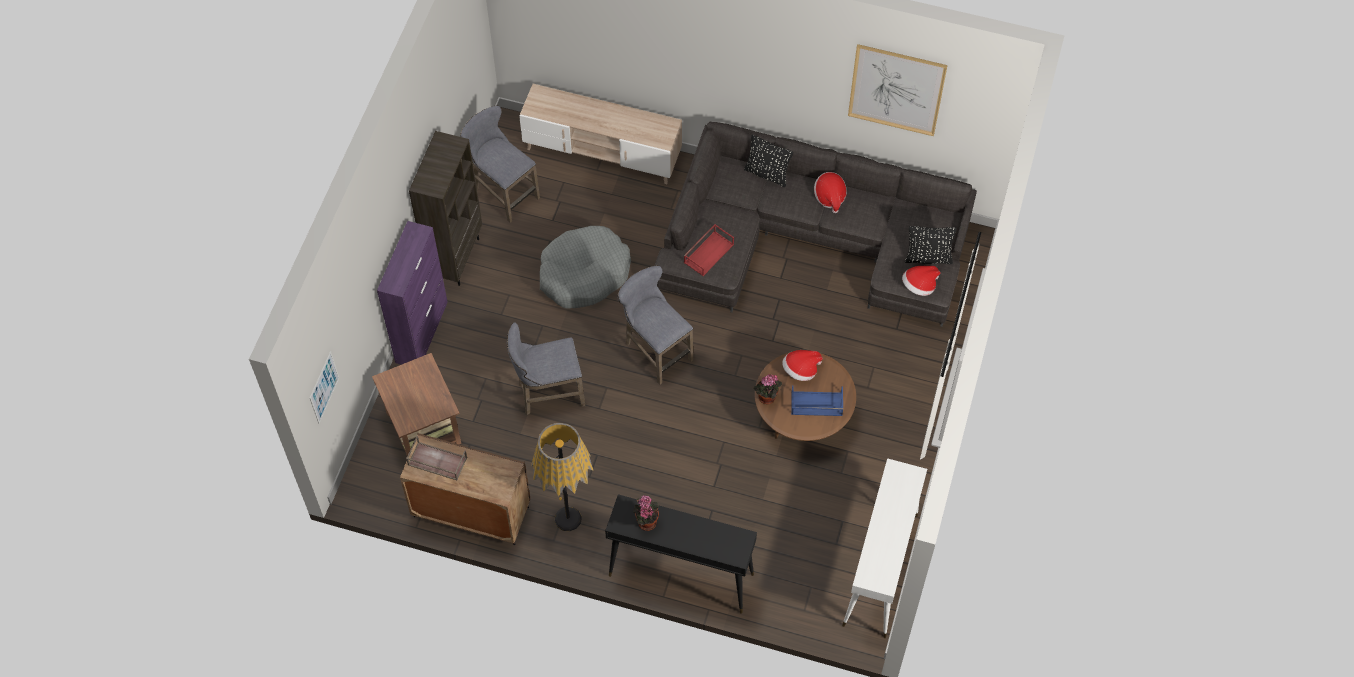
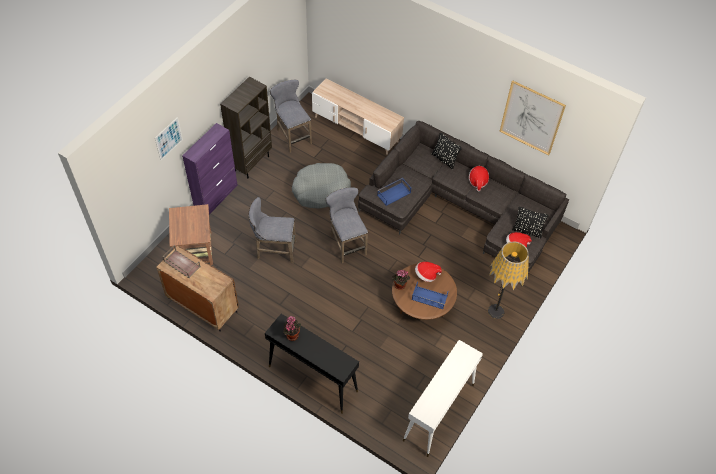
camera: 15 degrees right, 5 degrees down
picture [310,351,339,424] -> picture moved to [155,117,183,160]
floor lamp [531,423,594,531] -> floor lamp moved to [488,242,529,319]
red tray [684,224,734,276] -> blue tray [377,178,411,206]

